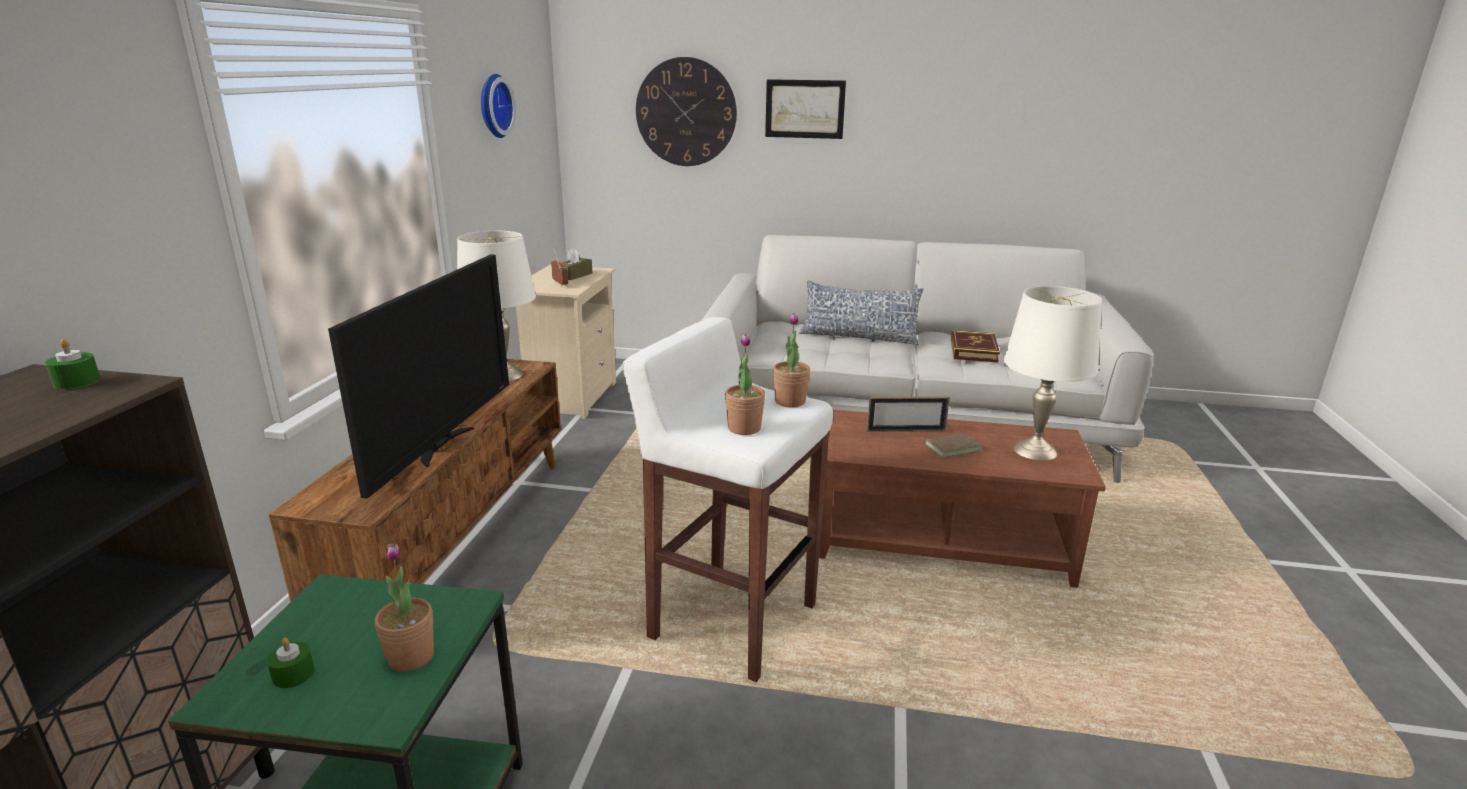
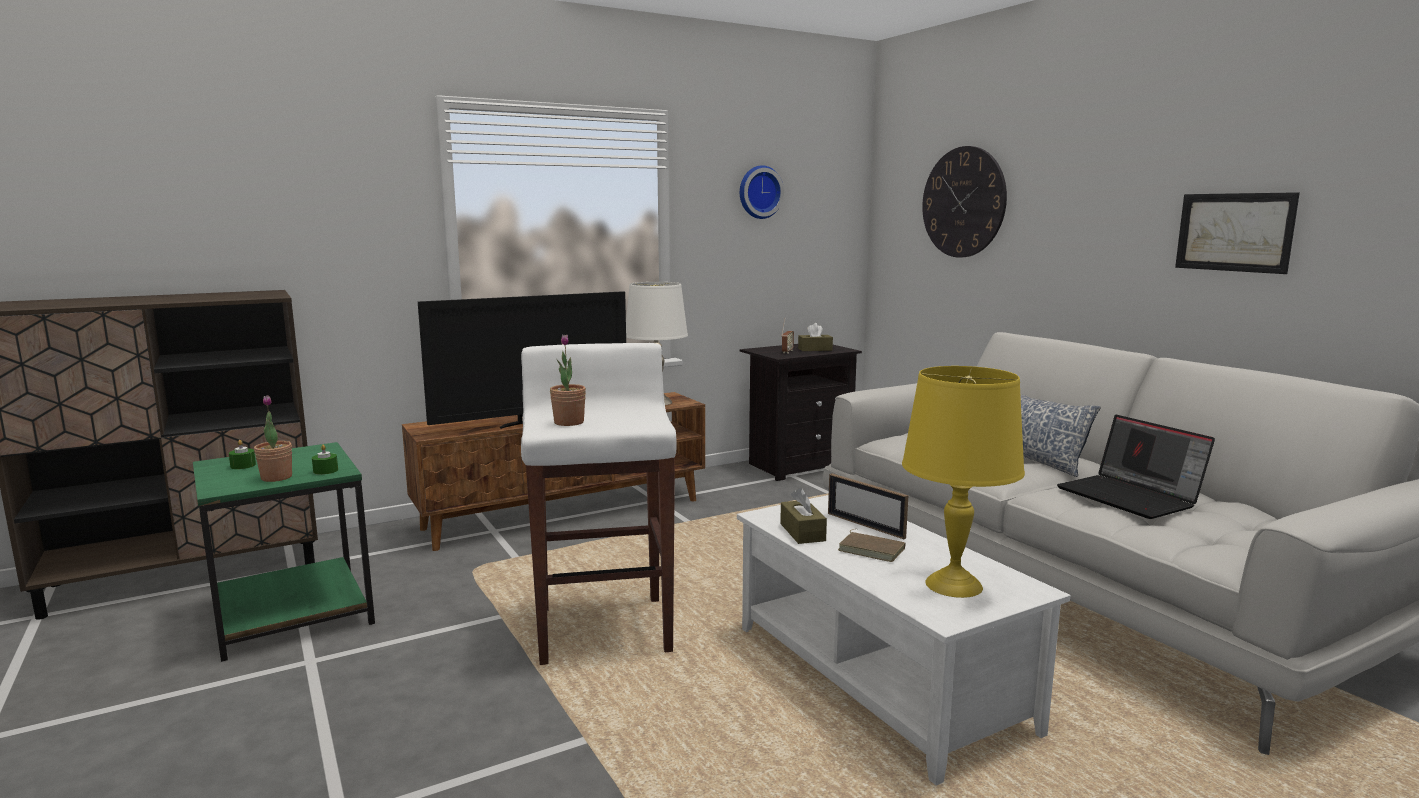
camera: 50 degrees right, 10 degrees down
green candle [45,339,101,389] -> green candle moved to [312,445,338,475]
beige nightstand [516,265,616,419] -> black nightstand [740,344,862,481]
picture [765,79,846,139] -> picture moved to [1175,192,1300,274]
potted plant [773,313,810,407] -> none
brown coffee table [819,410,1106,588] -> white coffee table [737,495,1070,785]
book [951,330,1000,362] -> laptop [1057,415,1215,519]
white table lamp [1004,286,1102,461] -> yellow table lamp [902,366,1025,598]
none -> brown tissue box [780,488,827,544]

